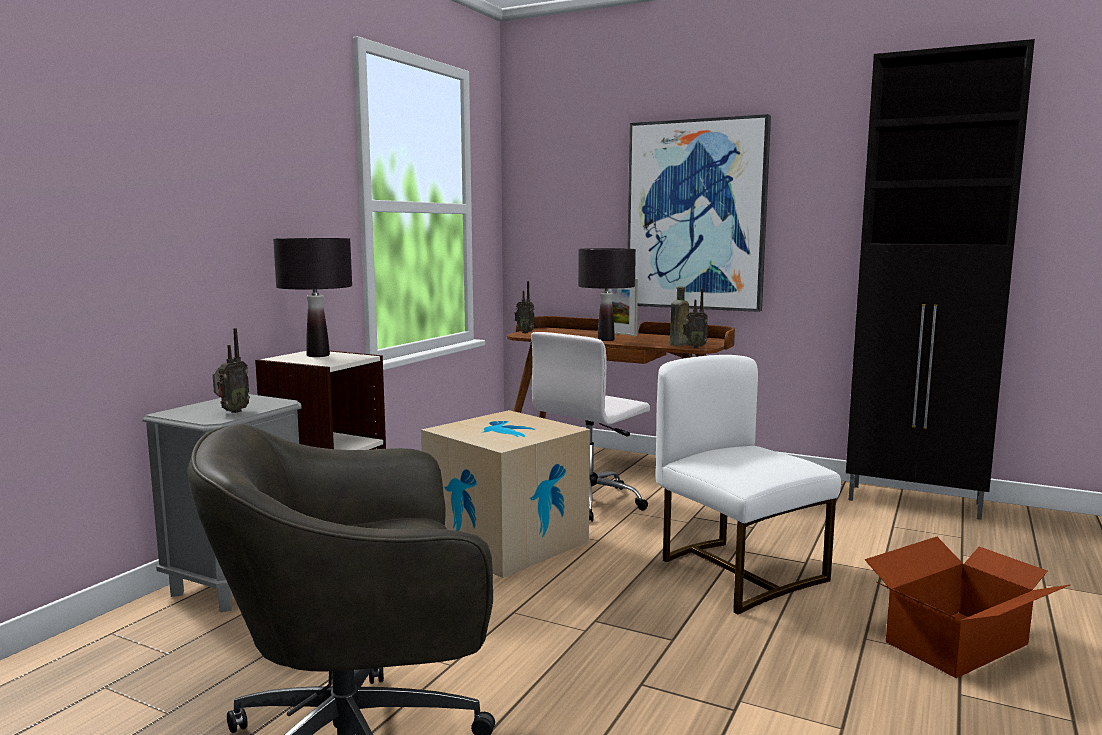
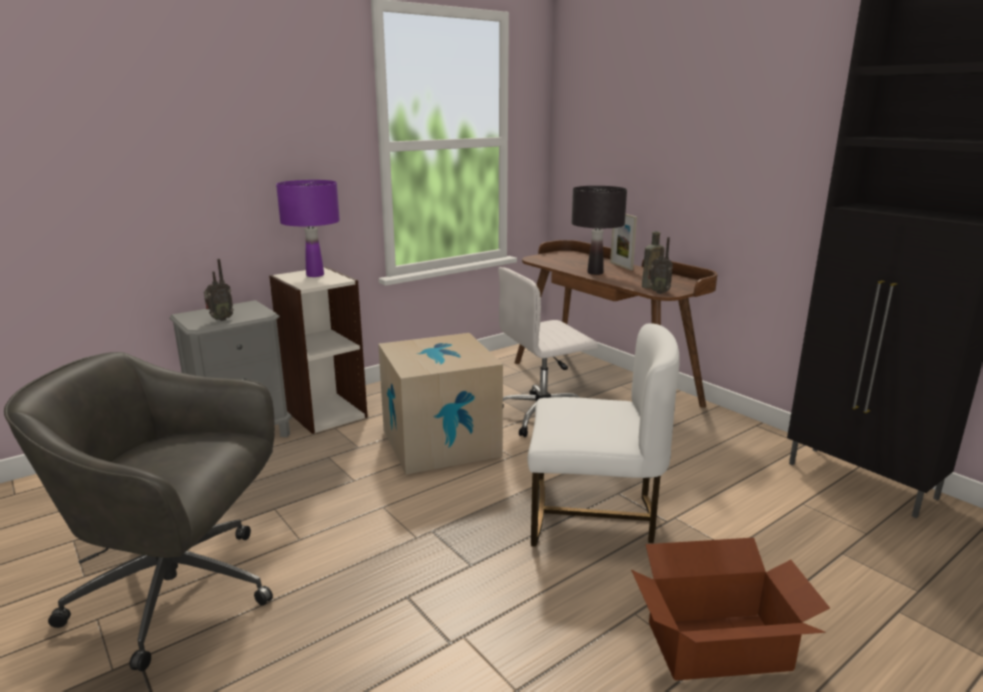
camera: 25 degrees right, 10 degrees up
black table lamp [273,238,352,357] -> purple table lamp [276,180,340,277]
radio [515,281,534,333] -> none
picture [628,114,771,312] -> none
white chair [656,355,841,614] -> white chair turned 105 degrees clockwise [528,323,680,547]

